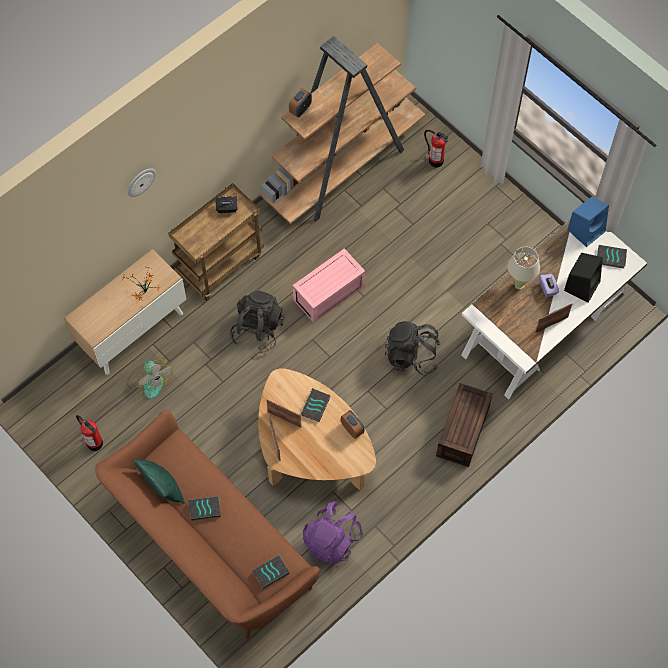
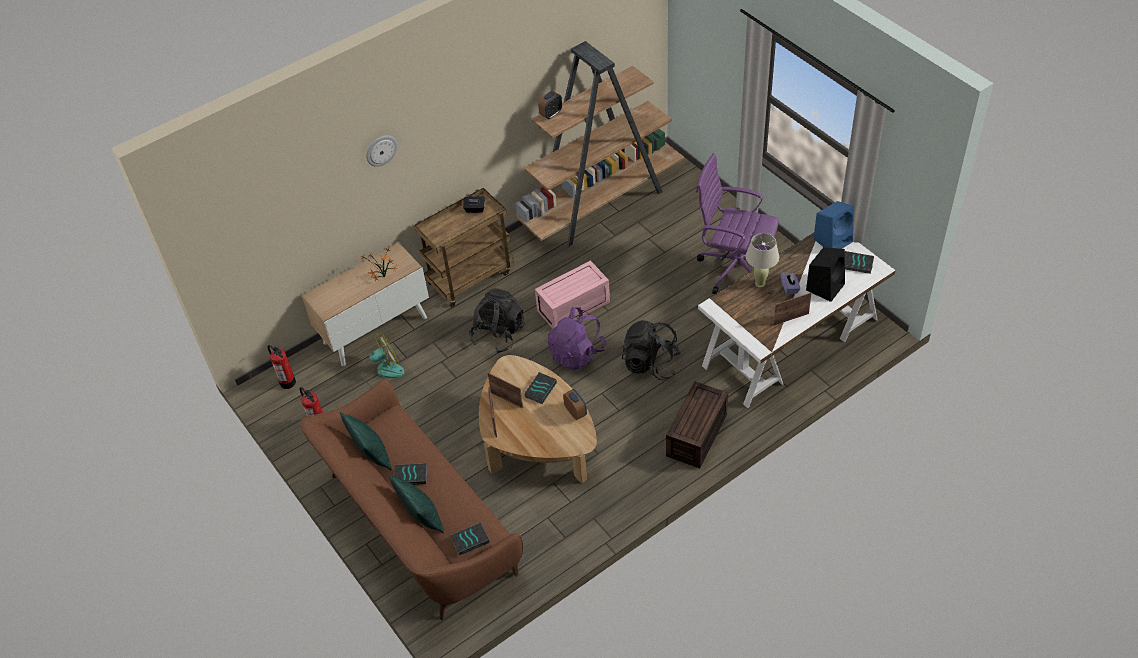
camera: 10 degrees right, 15 degrees down
fan [127,359,173,399] -> fan turned 90 degrees counterclockwise [364,333,405,387]
purple backpack [303,501,363,564] -> purple backpack moved to [547,307,606,370]
fire extinguisher [424,130,449,168] -> fire extinguisher moved to [268,345,296,389]
none -> green pillow [389,475,444,533]
none -> purple office chair [696,153,779,294]

